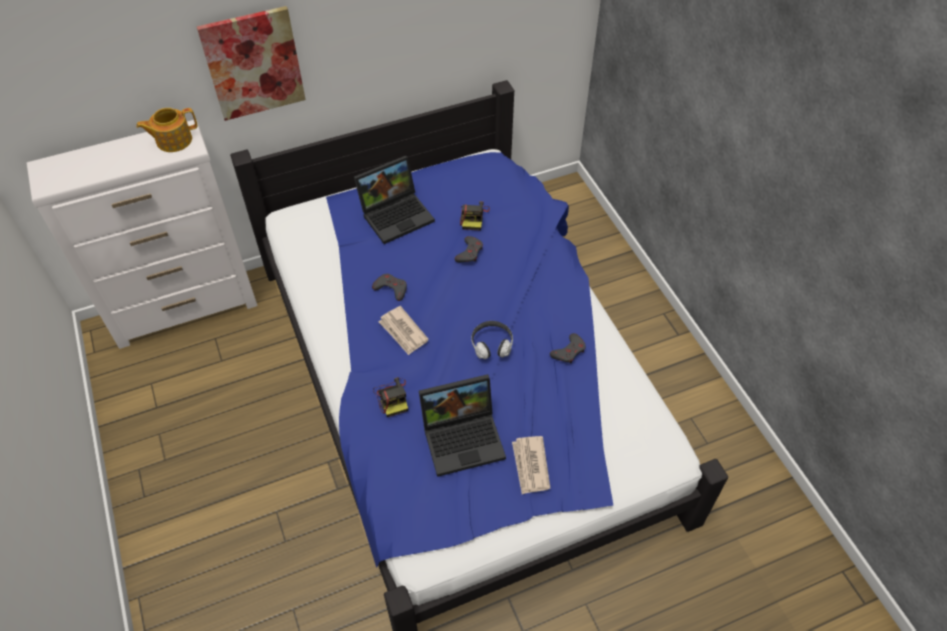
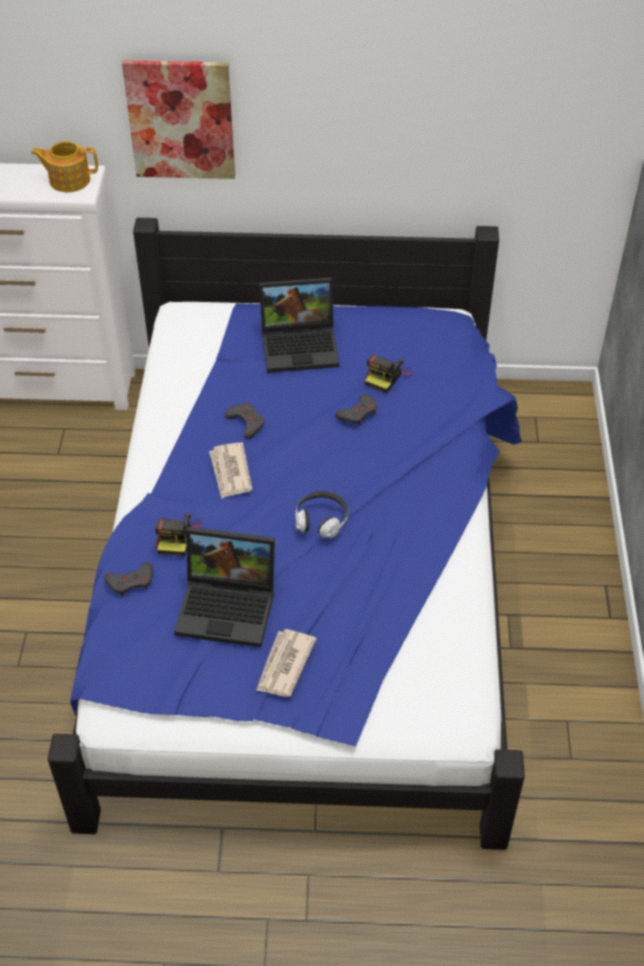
camera: 25 degrees right, 5 degrees down
grey game controller [550,333,586,363] -> grey game controller moved to [104,562,153,596]

